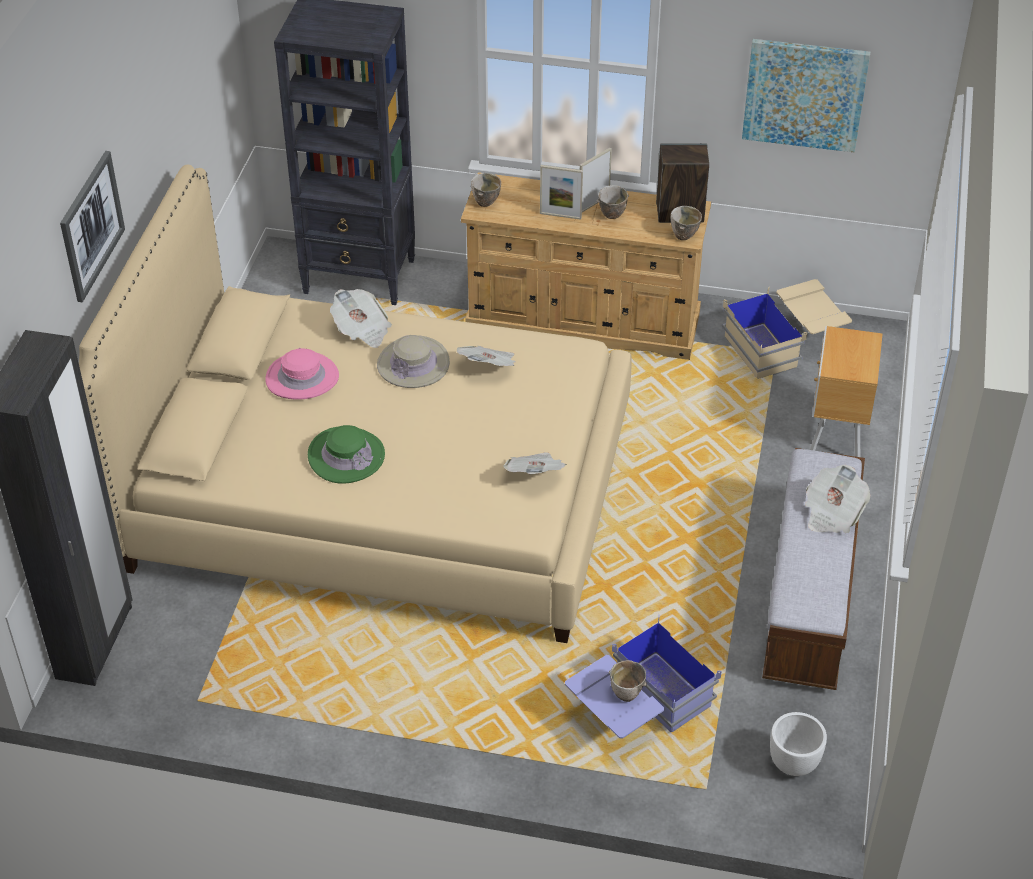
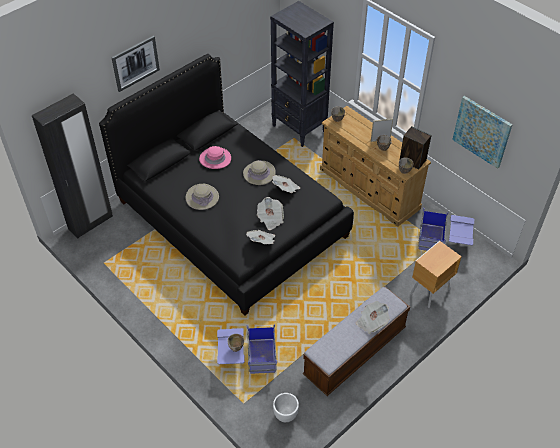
camera: 35 degrees right, 5 degrees up
beige bed [79,165,632,643] -> black bed [99,54,354,316]
green hat [308,425,385,484] -> beige hat [186,184,219,210]
newspaper [330,289,392,348] -> newspaper moved to [257,197,284,230]
picture frame [540,165,583,220] -> none
beige storage box [722,279,852,379] -> blue storage box [418,208,474,251]

